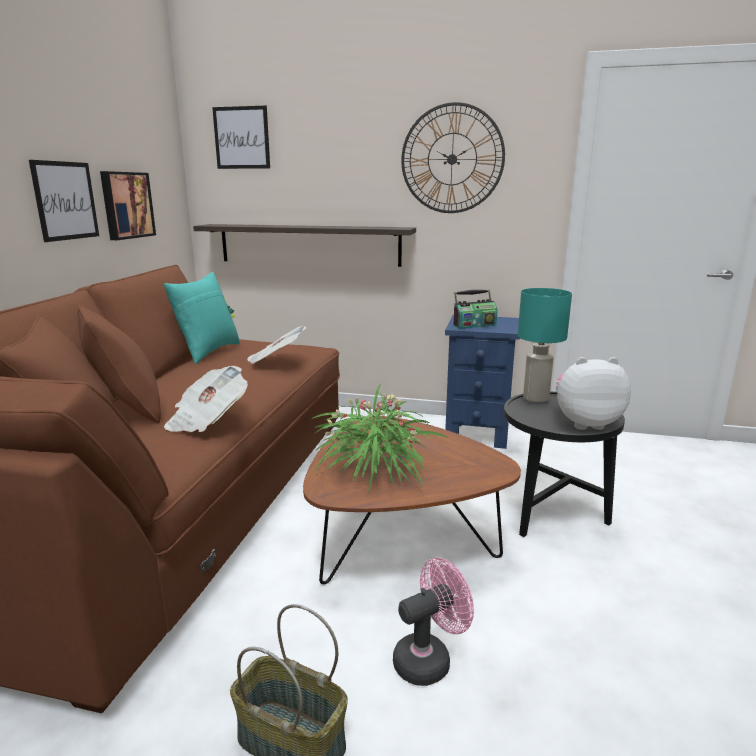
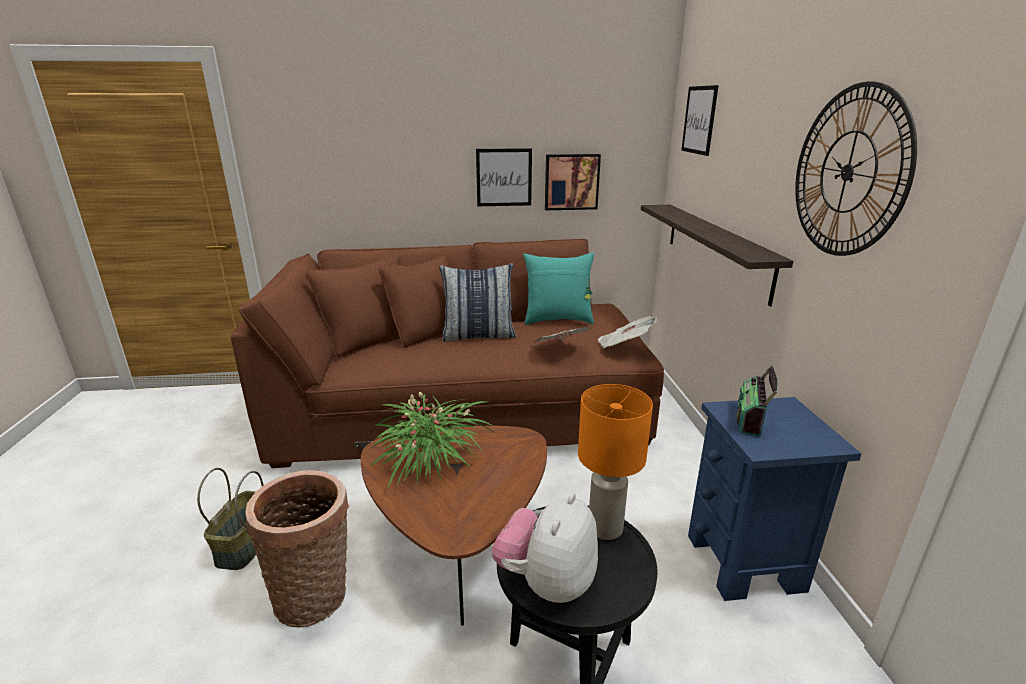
camera: 70 degrees right, 5 degrees up
newspaper [164,366,248,432] -> newspaper moved to [598,316,657,348]
pink fan [393,557,474,686] -> basket [245,470,349,628]
radio [453,290,498,329] -> radio turned 60 degrees clockwise [737,365,777,437]
turquoise table lamp [518,288,572,403] -> orange table lamp [578,384,653,540]
plush toy [556,357,631,430] -> plush toy turned 135 degrees counterclockwise [492,493,598,603]
none -> pillow [439,263,516,341]

